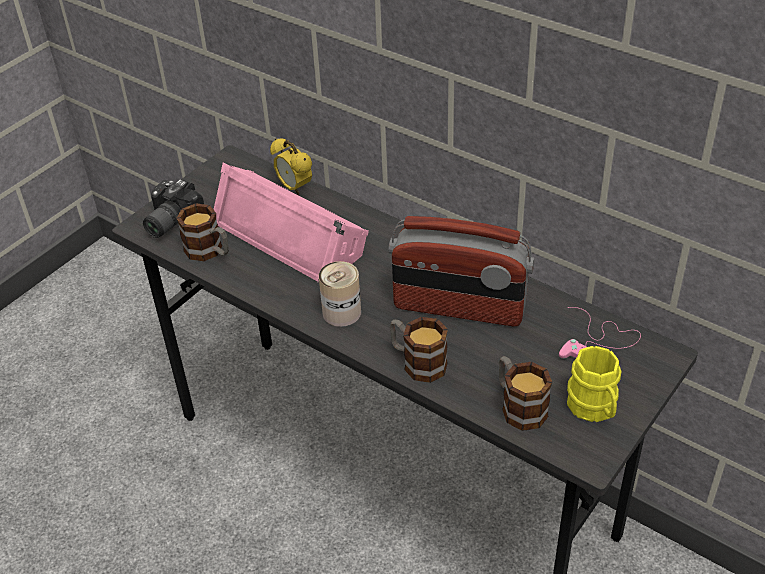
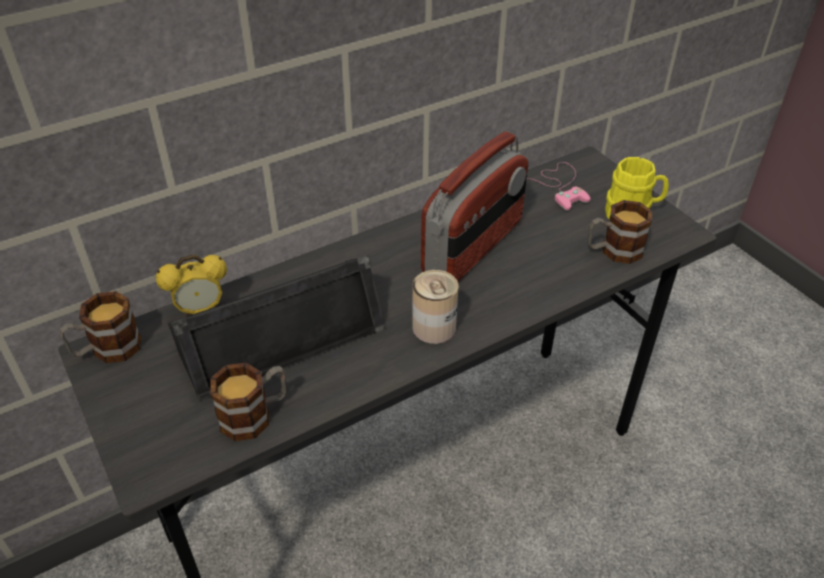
camera: 70 degrees left, 0 degrees up
camera [143,179,204,238] -> none
pink speaker [213,162,369,283] -> black speaker [168,255,387,401]
mug [390,317,448,383] -> mug moved to [60,291,141,363]

